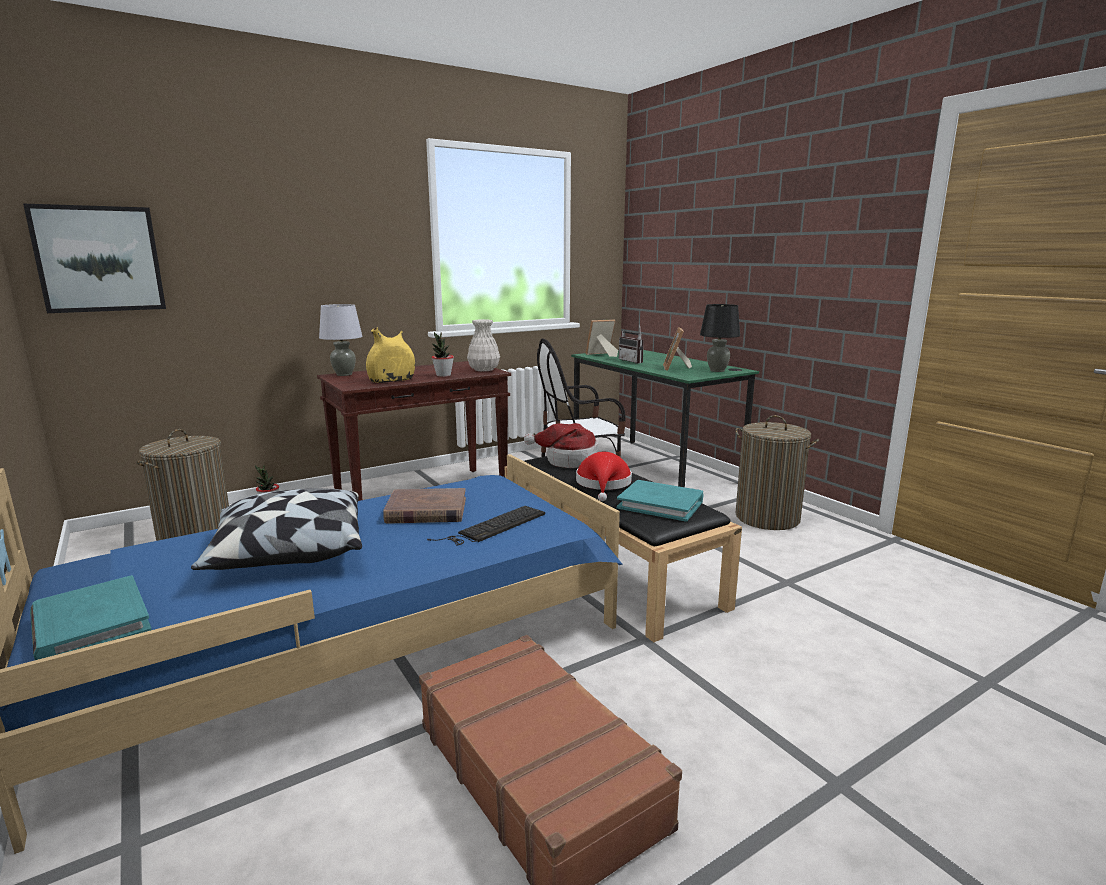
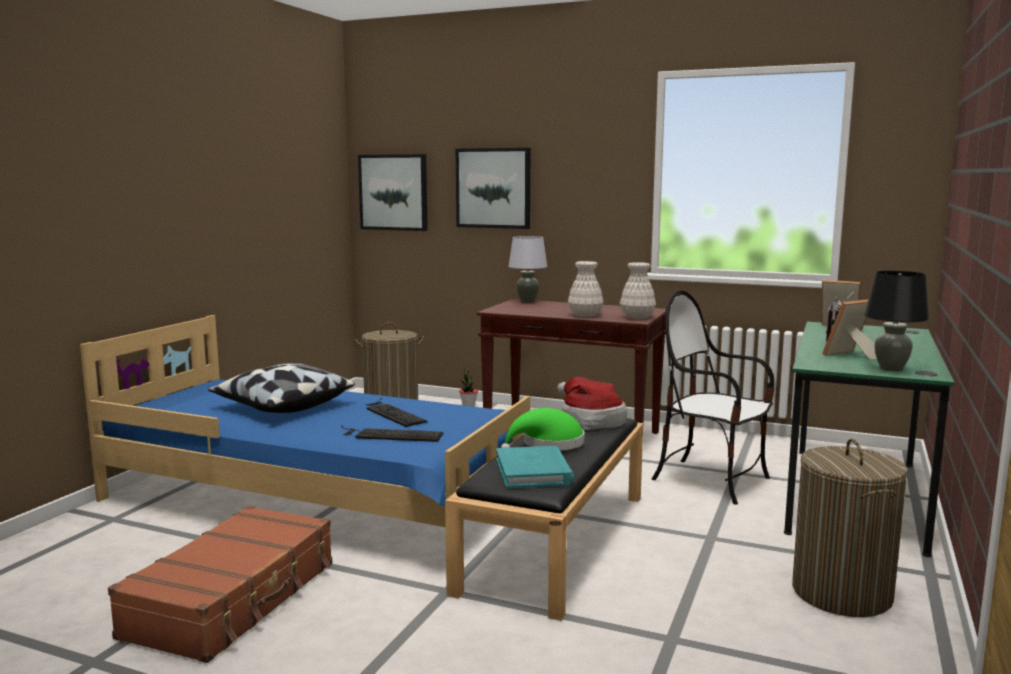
camera: 55 degrees right, 5 degrees down
turquoise book [30,575,152,660] -> none
yellow vase [366,328,415,383] -> none
brown book [383,488,466,524] -> keyboard [365,398,427,427]
potted plant [432,332,454,377] -> white vase [568,261,604,317]
red hat [576,452,632,501] -> green hat [501,408,584,451]
none -> picture [456,148,530,229]

